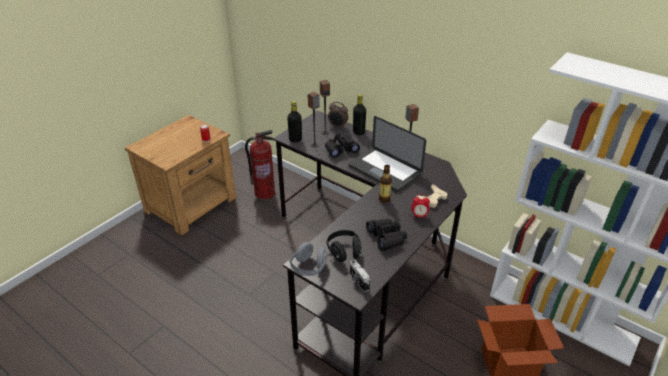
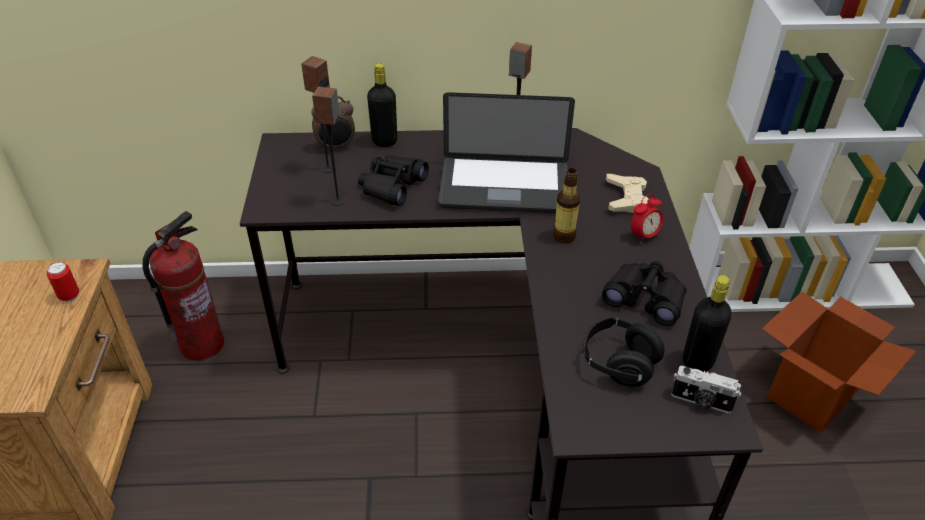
camera: 40 degrees left, 5 degrees up
black bottle [287,101,302,143] -> black bottle moved to [683,275,732,372]
grey headphones [290,242,327,276] -> none

